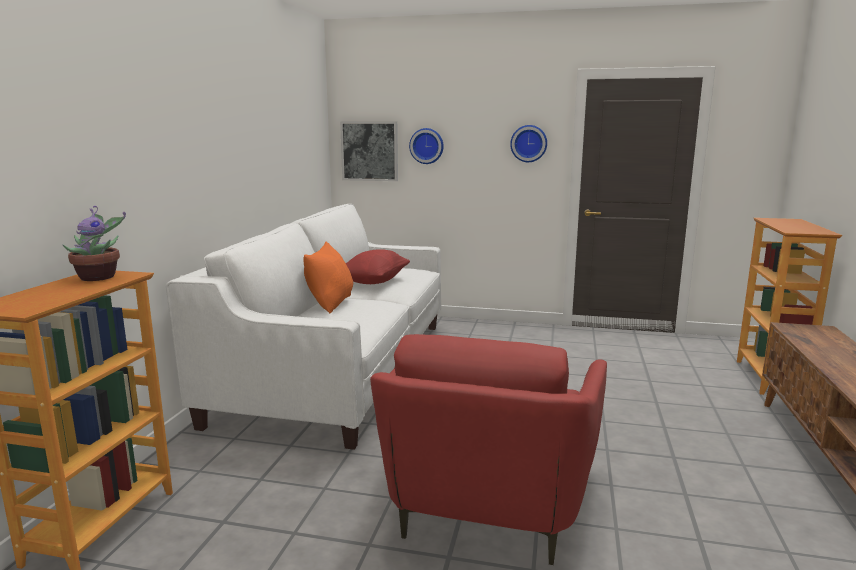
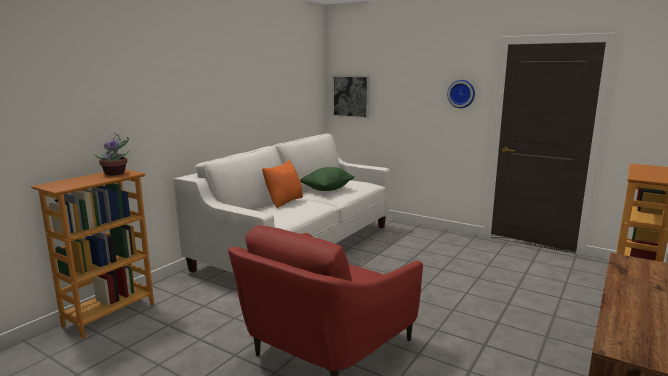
camera: 20 degrees right, 0 degrees up
red pillow [346,249,410,284] -> green pillow [300,167,354,191]
wall clock [409,128,444,164] -> none

